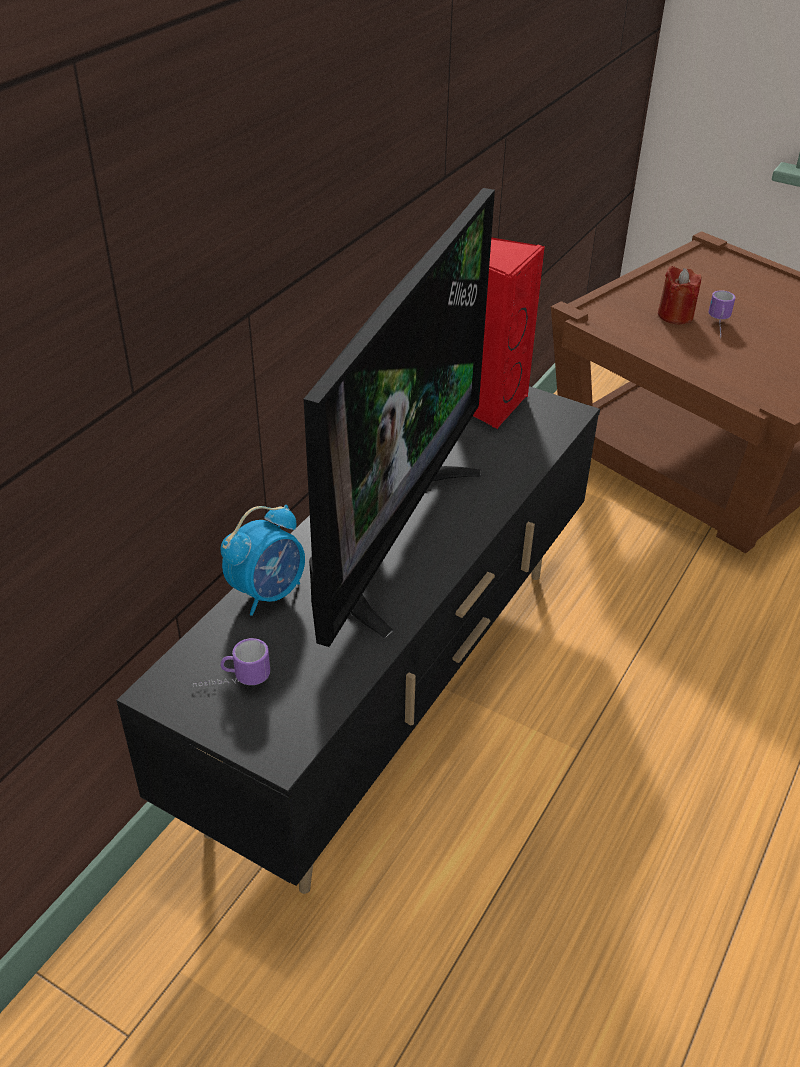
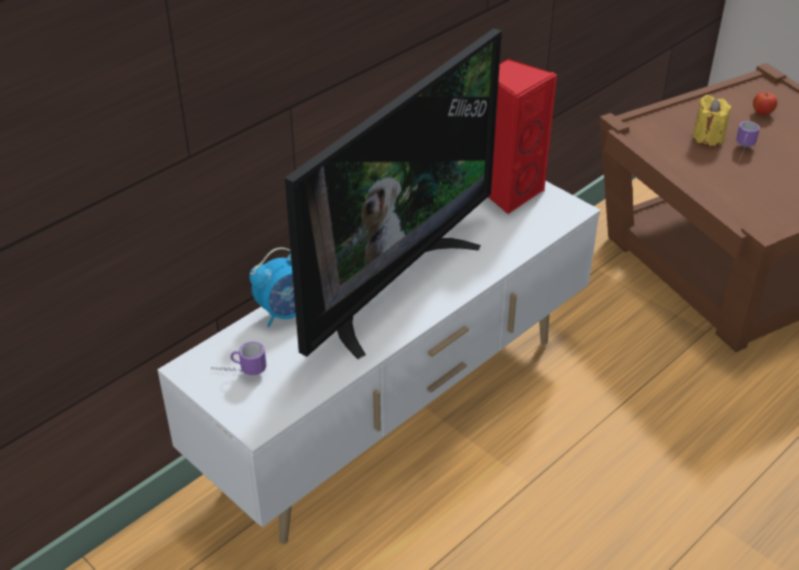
camera: 15 degrees right, 0 degrees up
black tv stand [116,386,600,894] -> white tv stand [157,181,601,544]
red candle [658,266,702,325] -> yellow candle [693,95,731,146]
none -> apple [753,92,777,115]

